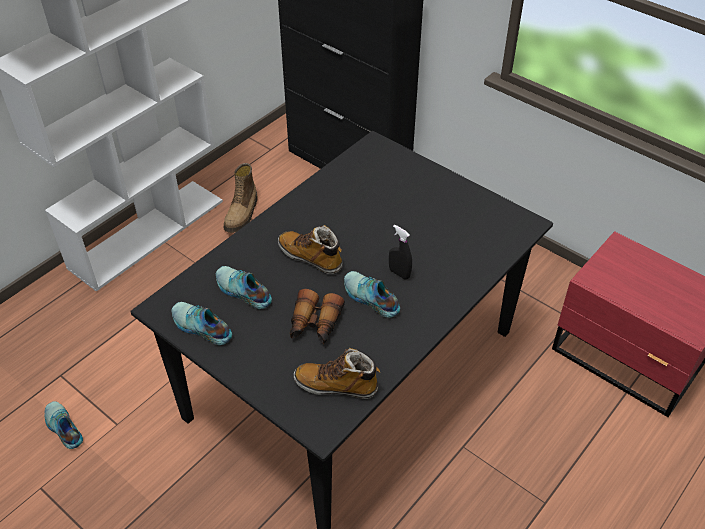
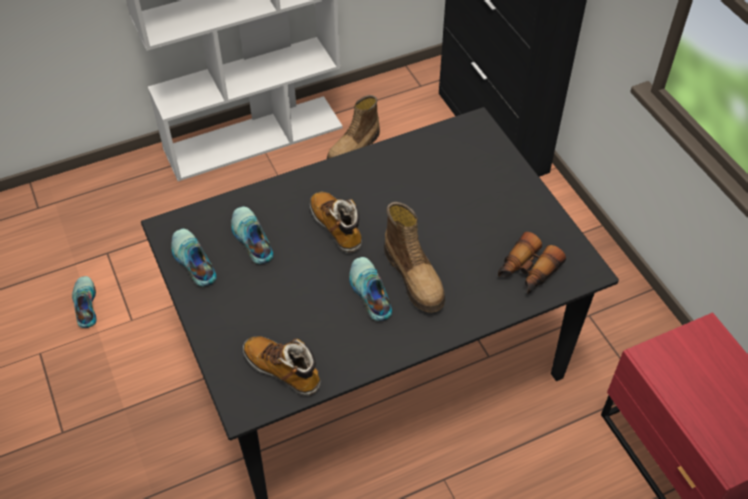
camera: 25 degrees right, 5 degrees up
binoculars [290,289,345,344] -> binoculars moved to [498,232,566,294]
black spray bottle [389,225,412,279] -> boot [384,202,445,313]

